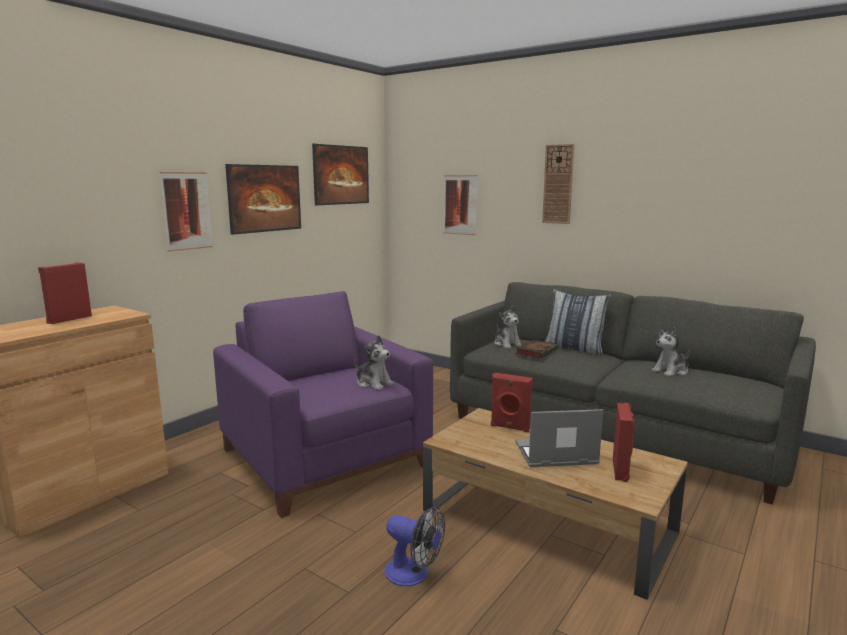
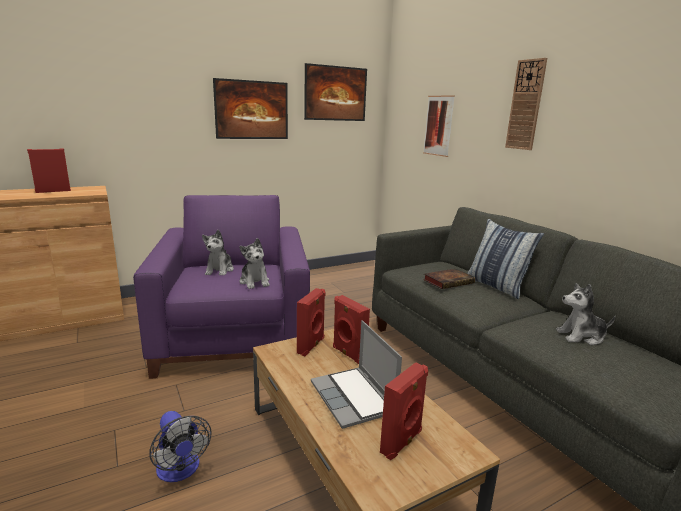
camera: 25 degrees right, 5 degrees up
picture [160,172,213,252] -> none
plush toy [494,306,522,349] -> plush toy moved to [202,230,234,275]
laptop [515,409,603,467] -> laptop turned 135 degrees counterclockwise [311,320,402,429]
none -> red speaker [297,288,325,356]

